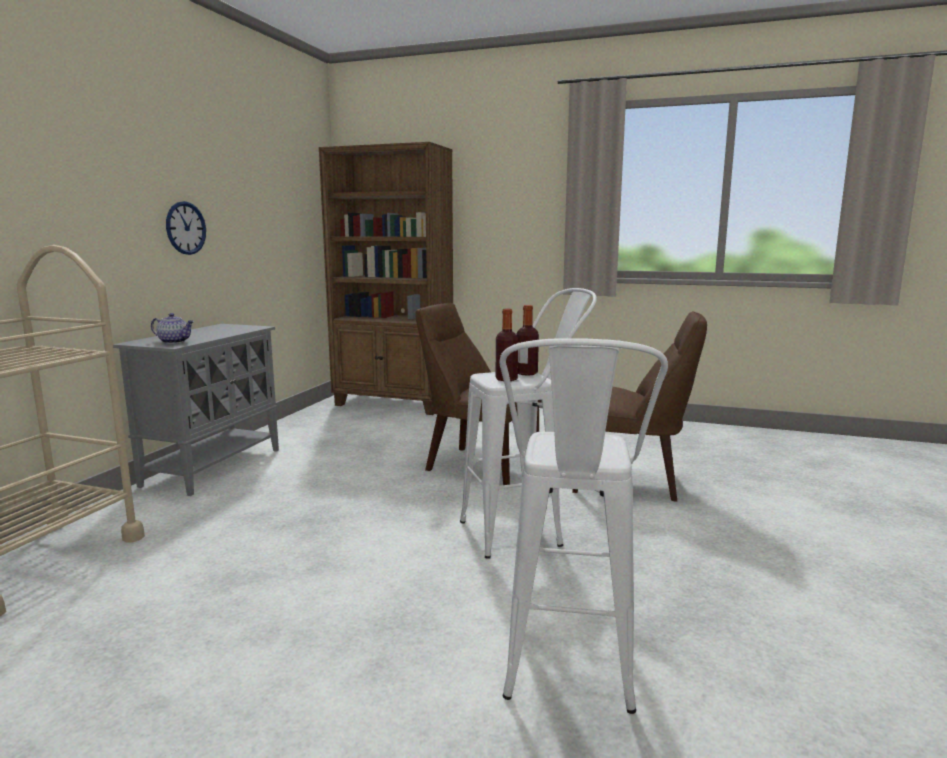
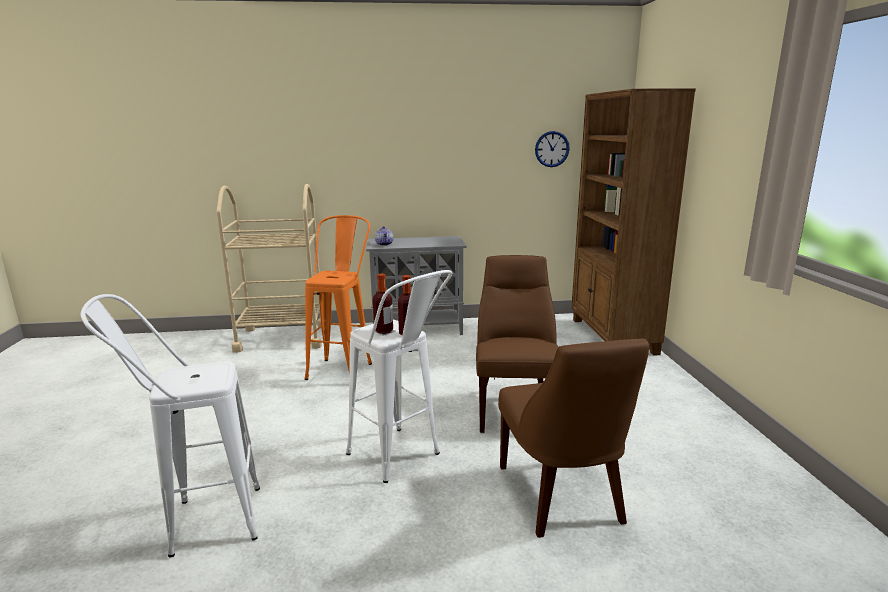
camera: 65 degrees right, 5 degrees up
wall clock [166,201,206,255] -> wall clock moved to [535,131,570,167]
none -> orange stool [305,215,372,380]

